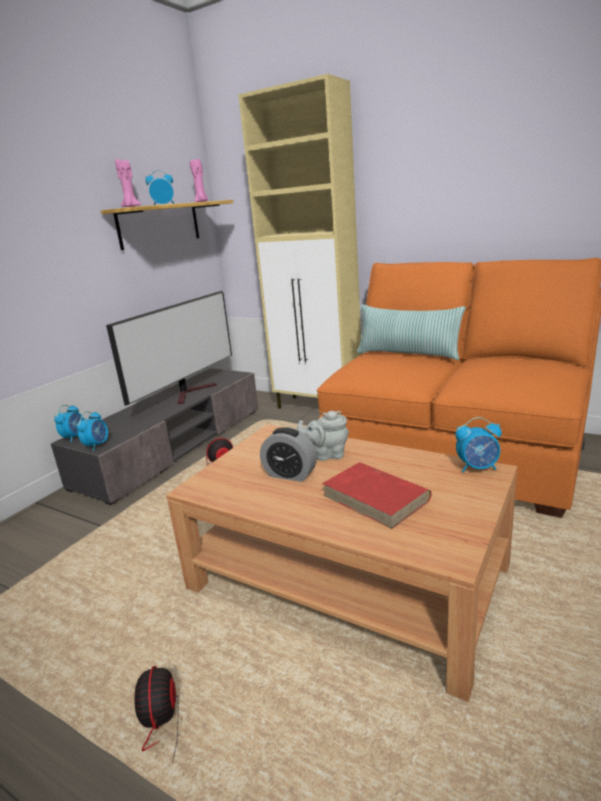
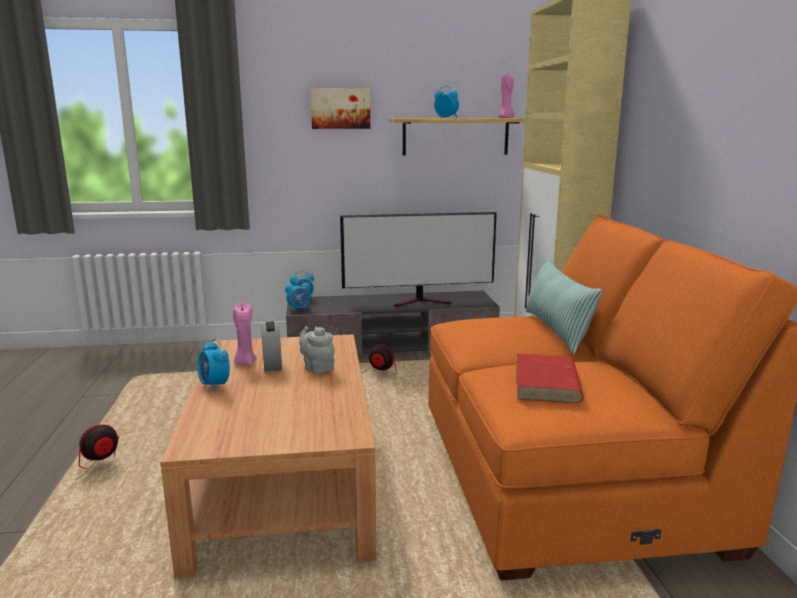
camera: 50 degrees right, 5 degrees down
pink candle [115,159,141,207] -> pink candle moved to [233,303,257,365]
red book [322,462,431,529] -> red book moved to [516,354,584,404]
alarm clock [455,417,502,473] -> alarm clock moved to [197,338,230,392]
none -> picture [311,88,370,129]

